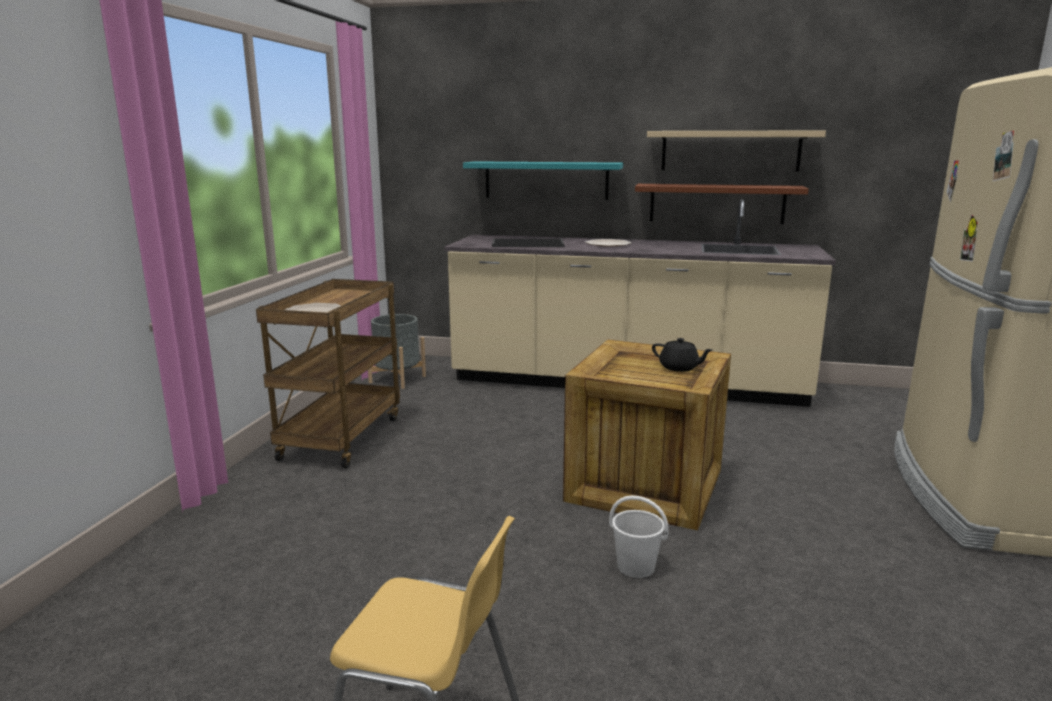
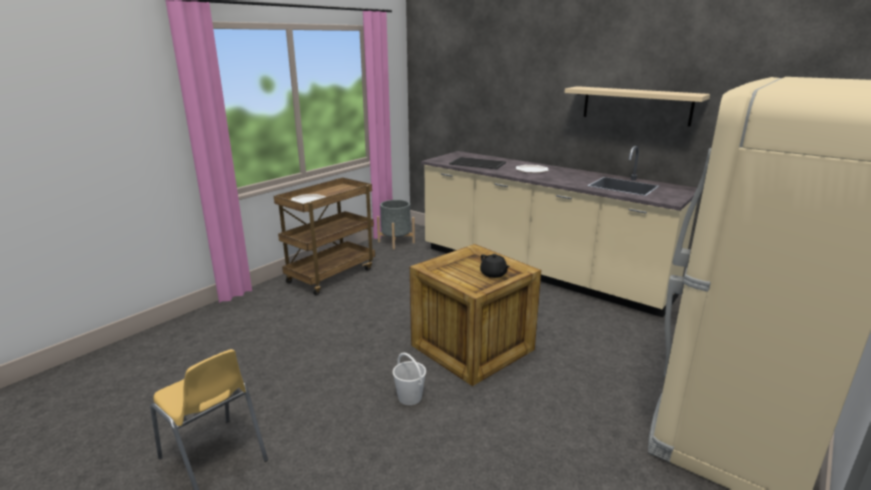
camera: 25 degrees right, 5 degrees up
turquoise shelf [463,161,623,200] -> none
brown shelf [635,184,809,224] -> none

